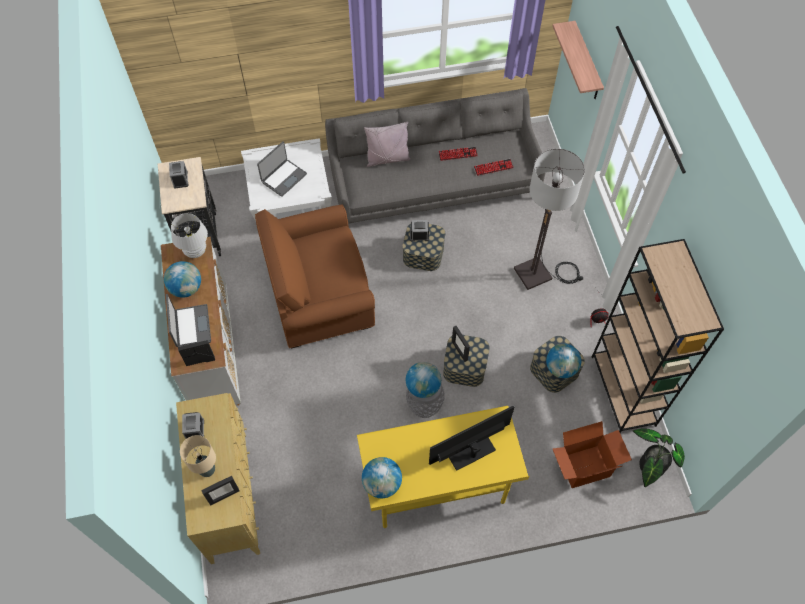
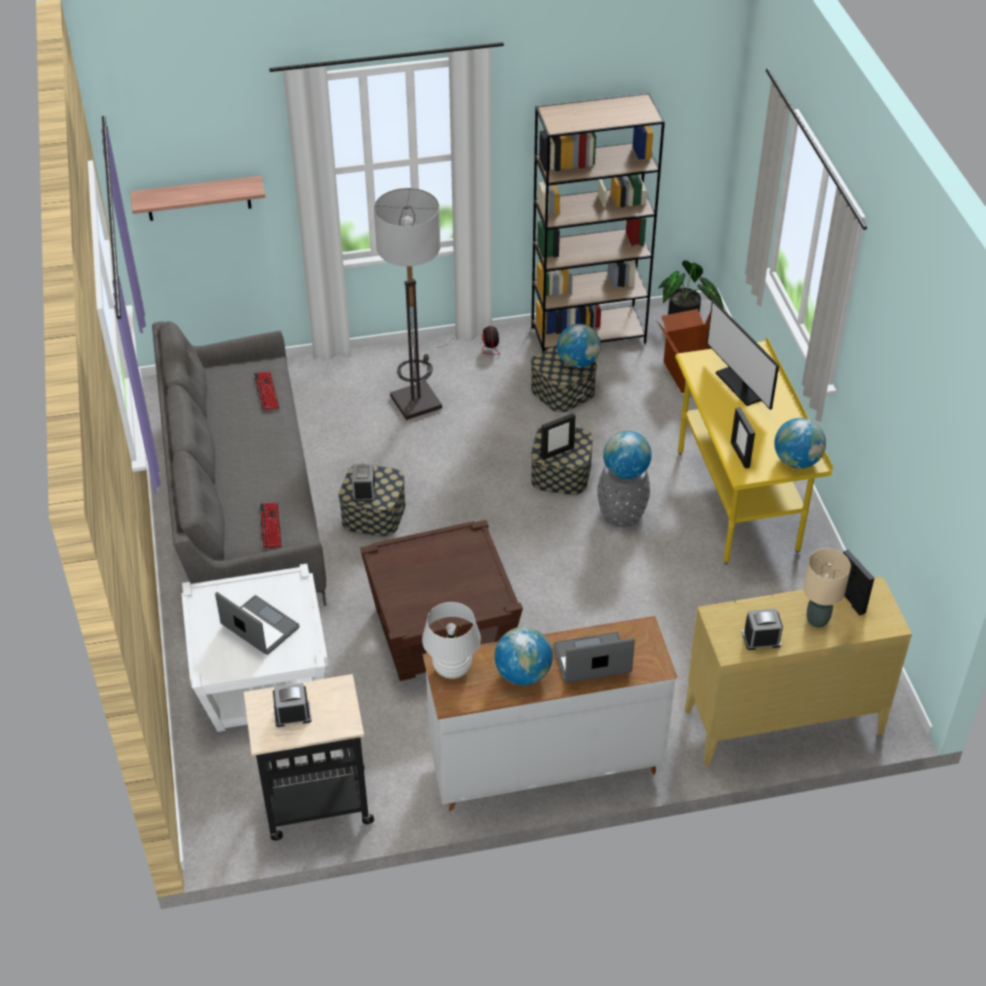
camera: 90 degrees left, 15 degrees down
picture frame [178,340,215,366] -> picture frame moved to [731,407,755,469]
brown armchair [255,204,375,349] -> brown side table [360,520,523,681]
purple pillow [364,122,411,167] -> none
keyboard [438,147,478,161] -> keyboard moved to [260,503,282,549]

